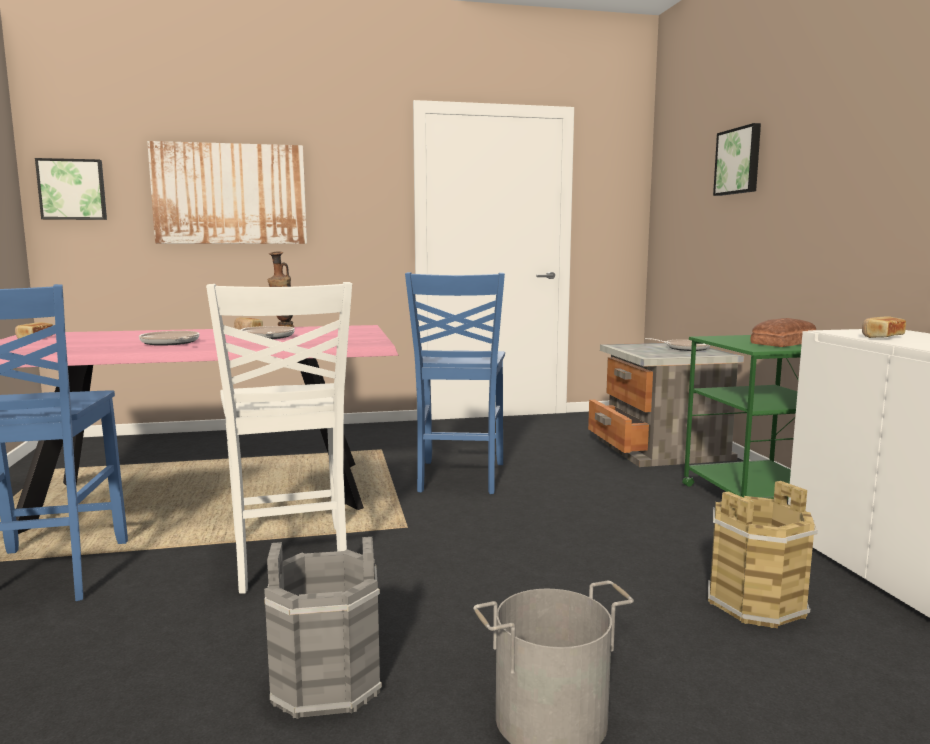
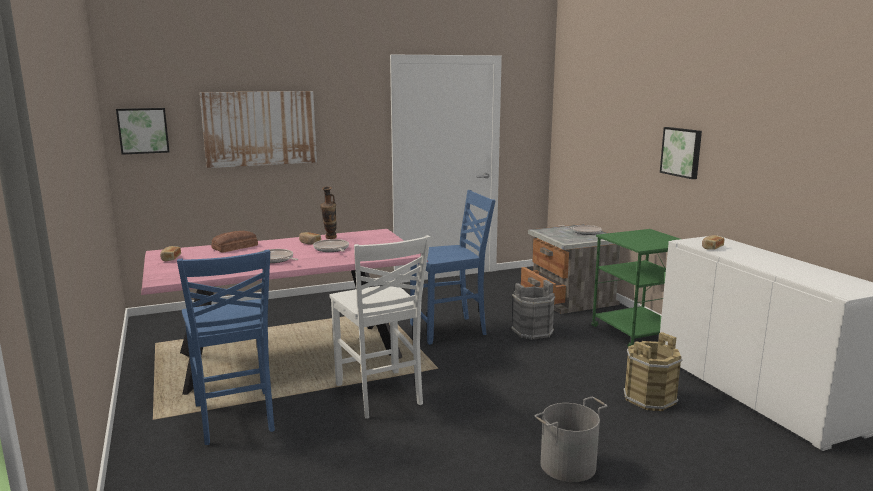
camera: 10 degrees left, 5 degrees up
grey bucket [264,537,382,719] -> grey bucket moved to [511,280,555,340]
blue chair [405,272,505,494] -> blue chair turned 105 degrees counterclockwise [410,190,495,345]
picture [713,123,761,196] -> picture moved to [660,127,702,179]
bread [751,318,816,347] -> bread moved to [211,231,258,253]

